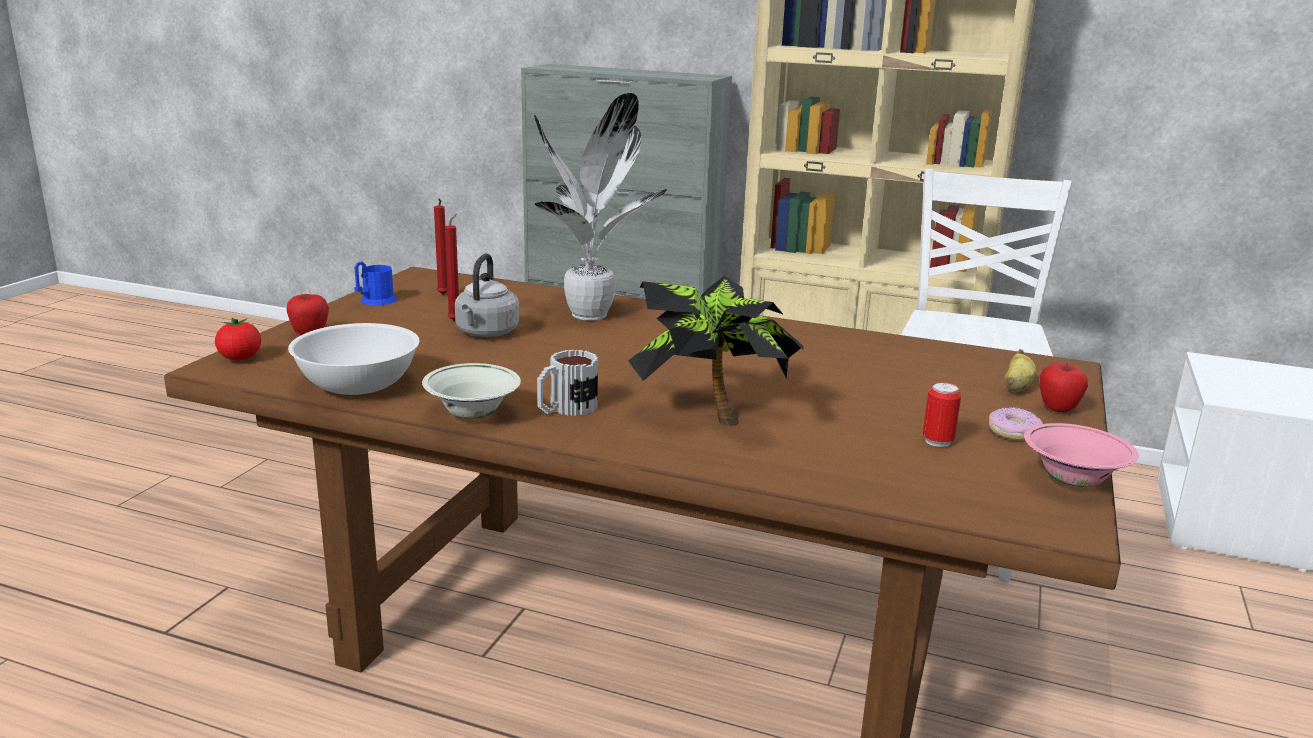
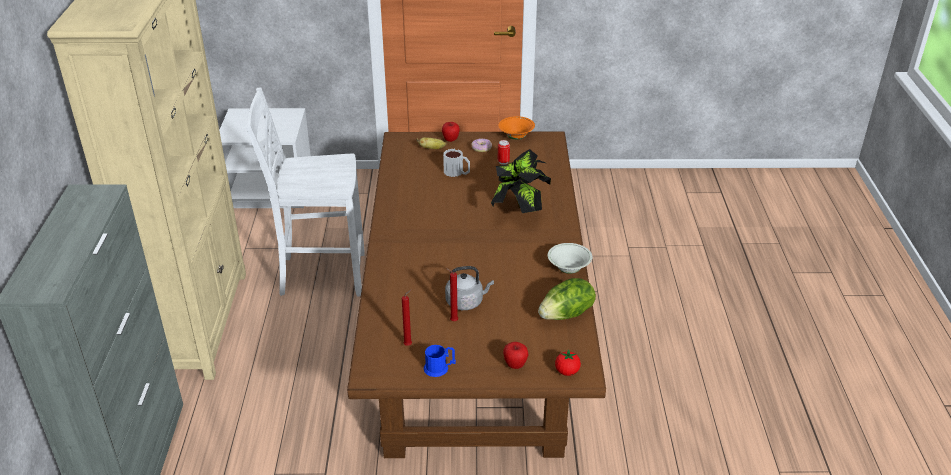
camera: 110 degrees left, 15 degrees up
white bowl [288,323,419,395] -> lettuce [538,278,596,320]
potted plant [534,93,667,321] -> none
mug [537,350,598,416] -> mug moved to [443,149,470,177]
pink bowl [1024,423,1139,487] -> orange bowl [498,116,535,140]

